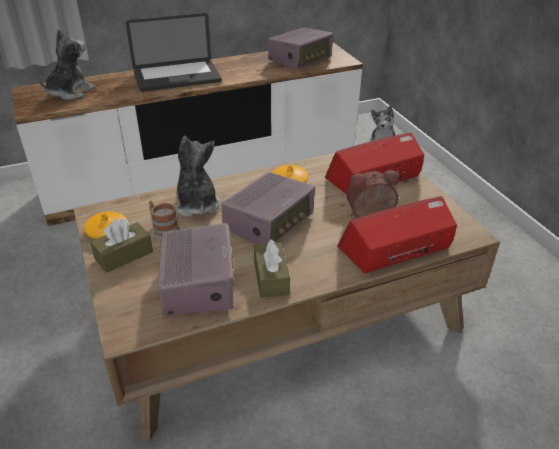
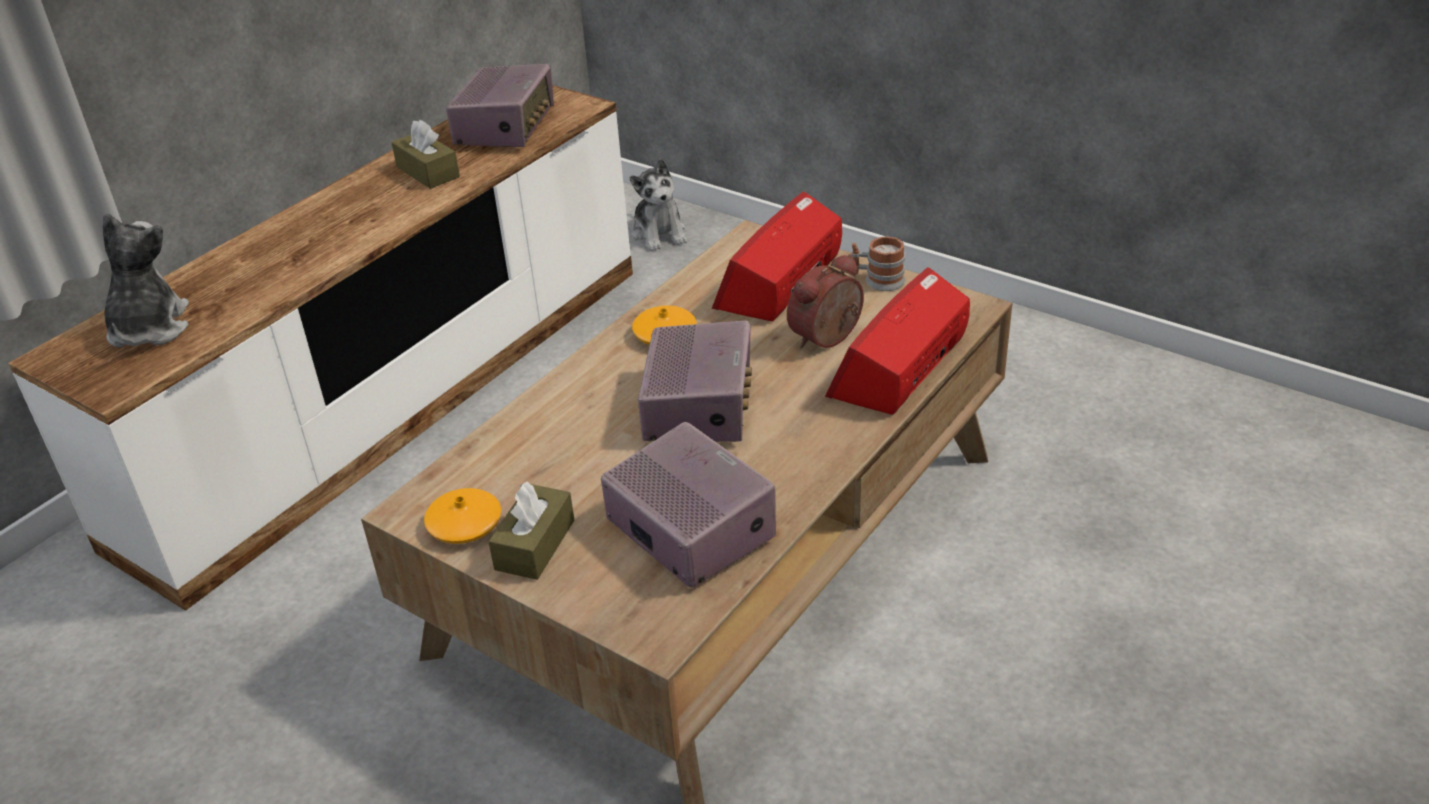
camera: 30 degrees left, 0 degrees up
laptop [126,13,222,92] -> none
mug [149,201,180,241] -> mug moved to [852,236,905,291]
plush toy [174,136,220,217] -> none
brown tissue box [254,239,290,298] -> brown tissue box moved to [391,119,460,189]

